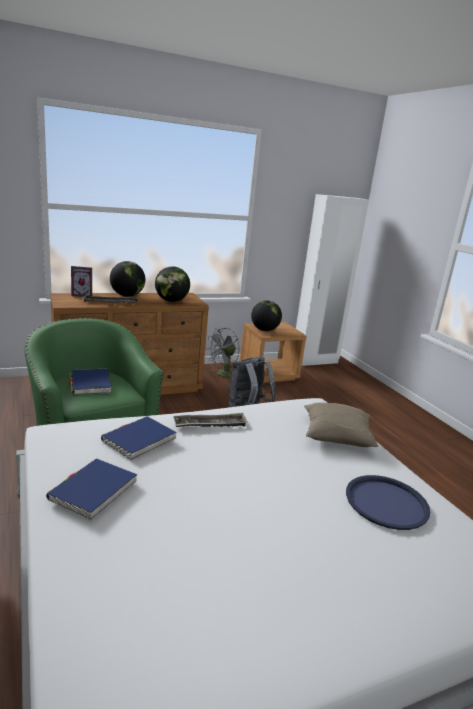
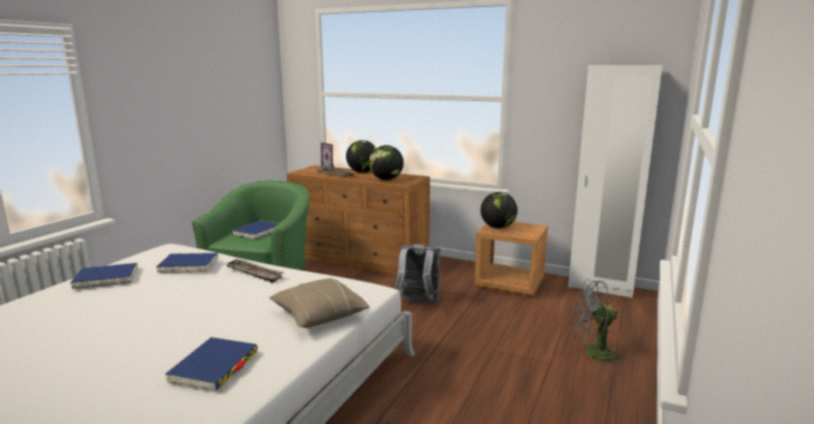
camera: 50 degrees right, 5 degrees down
grey fan [206,328,239,377] -> grey fan moved to [573,279,626,367]
blue tray [346,475,431,530] -> blue book [165,337,258,390]

